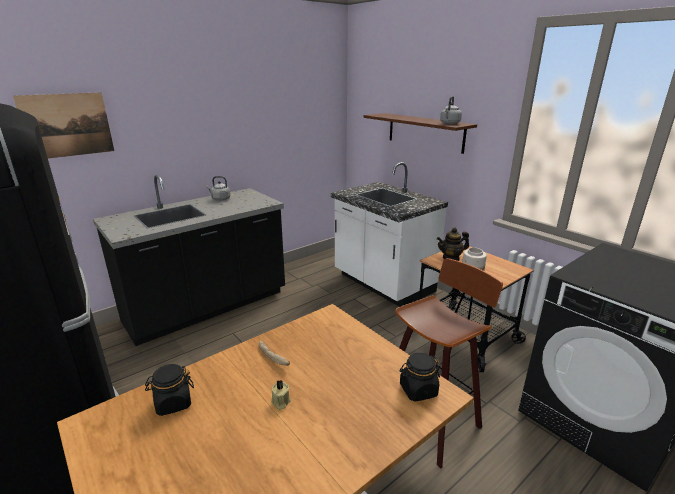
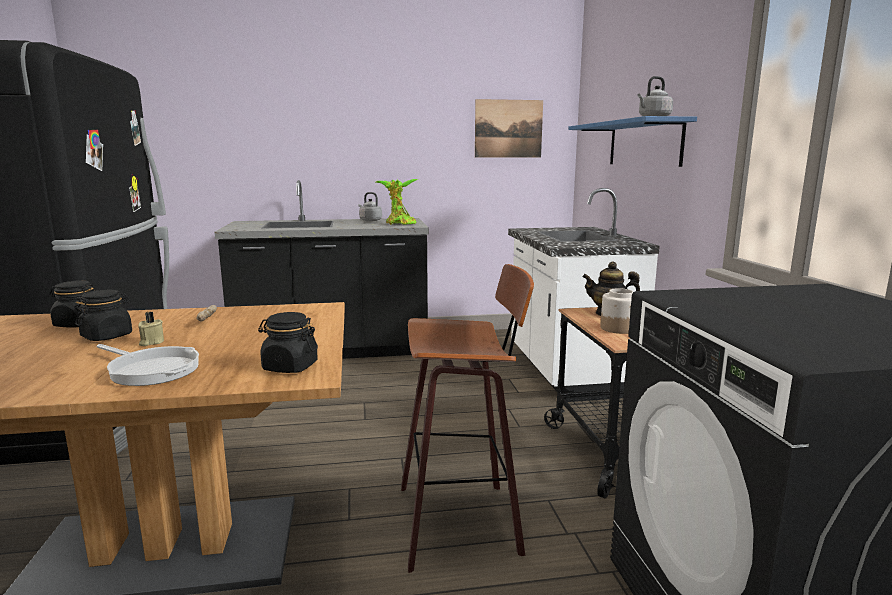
camera: 30 degrees right, 10 degrees down
picture [13,92,114,159] -> picture moved to [475,99,543,157]
brown shelf [364,113,477,154] -> blue shelf [568,116,697,167]
none -> black jar [74,290,132,341]
none -> frying pan [97,344,199,386]
none -> potted plant [376,179,419,225]

